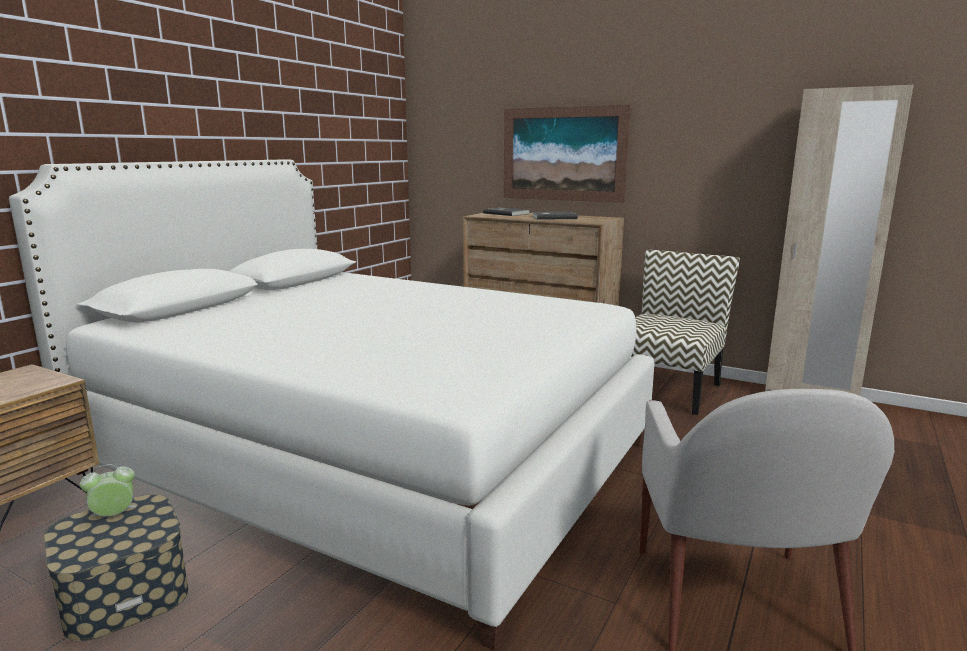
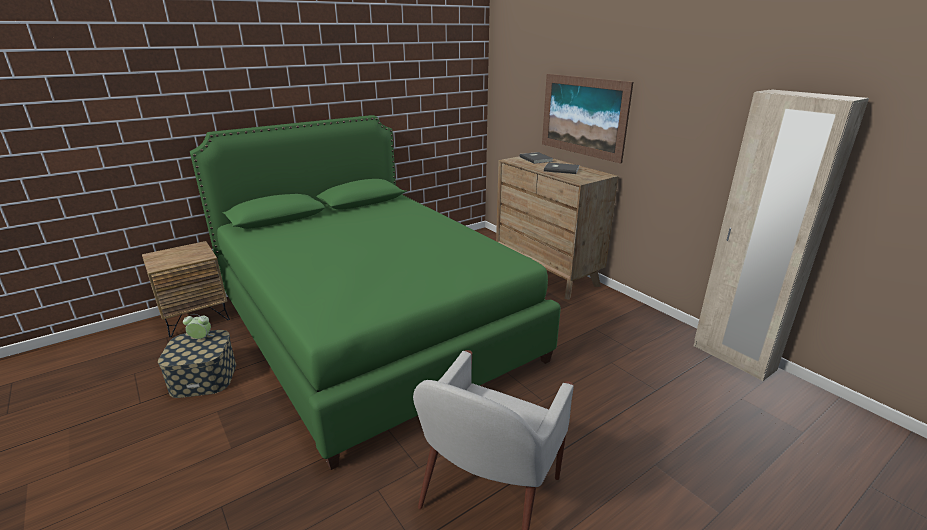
camera: 25 degrees right, 10 degrees up
white bed [9,159,655,650] -> green bed [190,115,561,470]
chair [631,250,740,415] -> none

